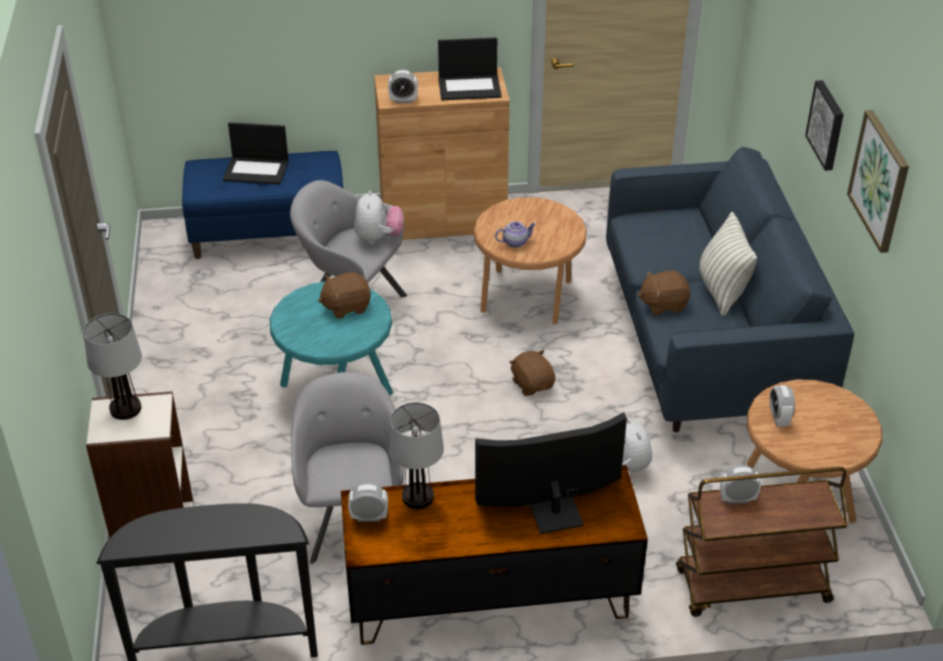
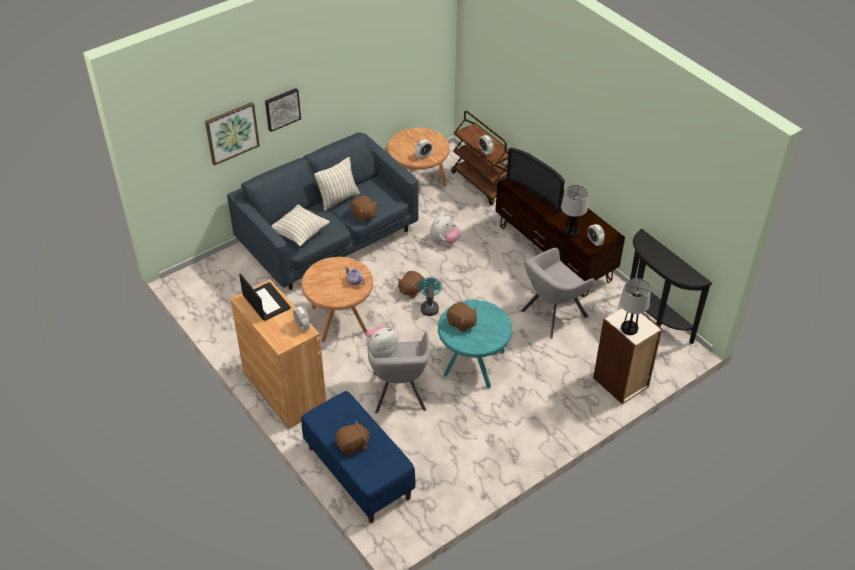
camera: 120 degrees left, 5 degrees up
laptop [223,122,289,185] -> brown plush toy [335,421,371,455]
picture [847,110,909,253] -> picture moved to [205,102,260,166]
none -> pillow [271,204,330,246]
none -> turquoise fan [418,277,442,316]

